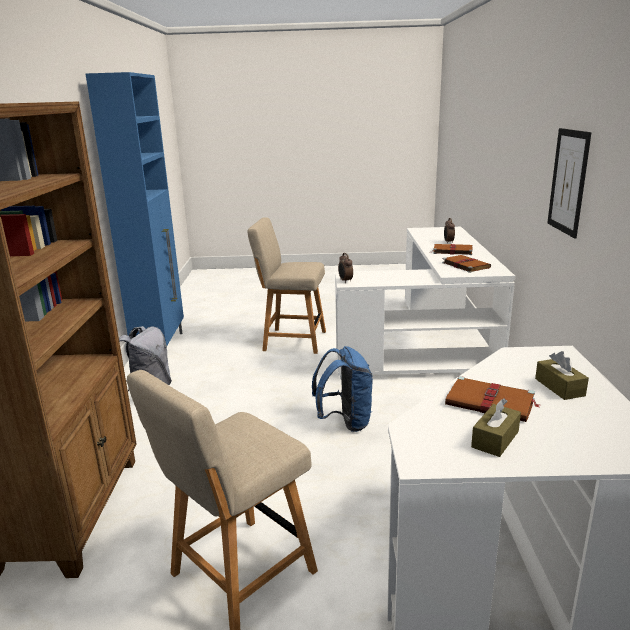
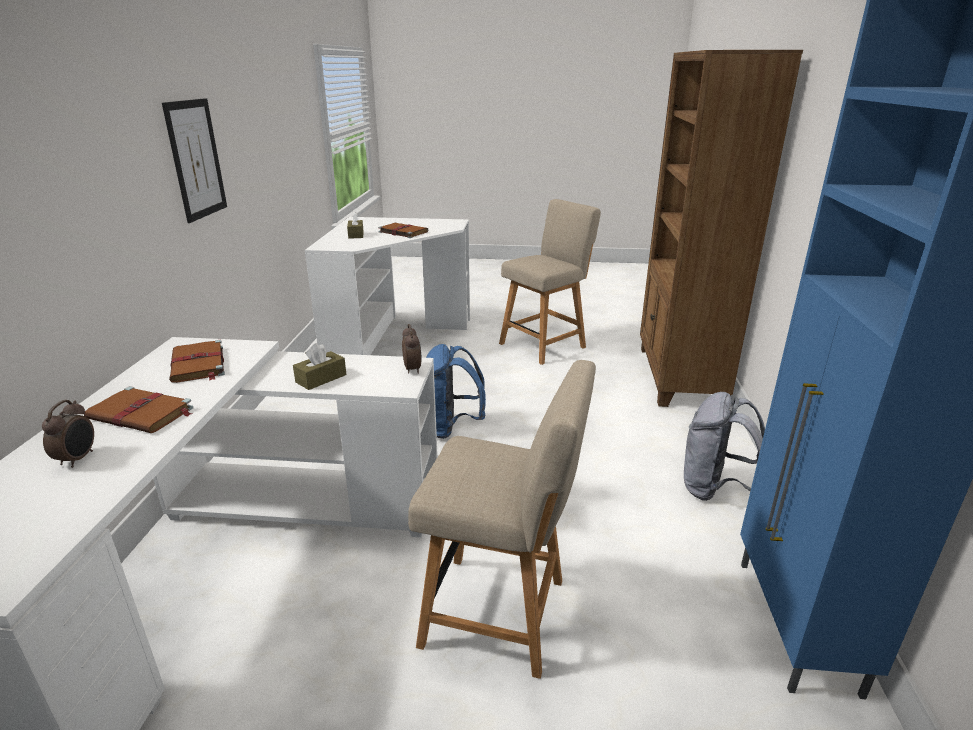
camera: 175 degrees left, 5 degrees up
brown tissue box [471,398,521,457] -> brown tissue box moved to [293,343,346,390]

